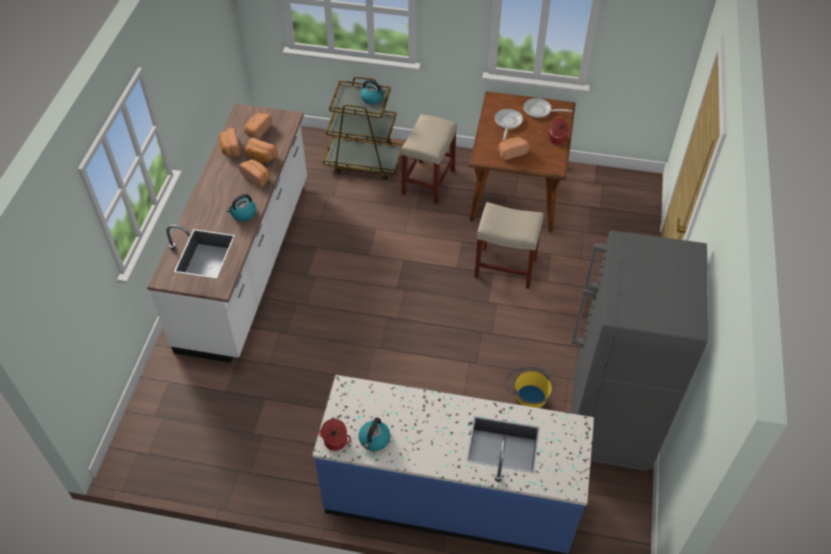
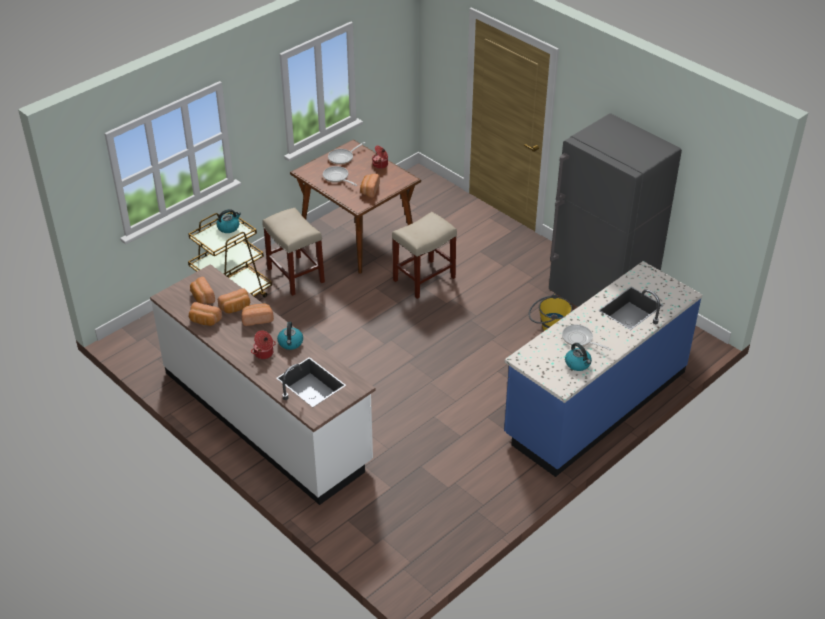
camera: 55 degrees left, 10 degrees down
cooking pot [319,419,351,451] -> cooking pot moved to [251,330,276,359]
none -> frying pan [562,325,611,350]

